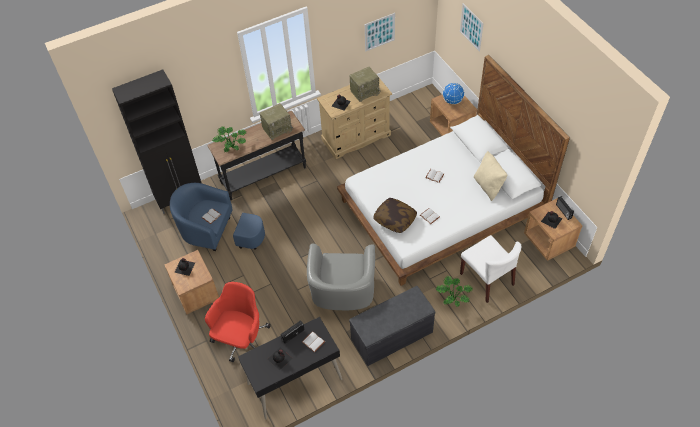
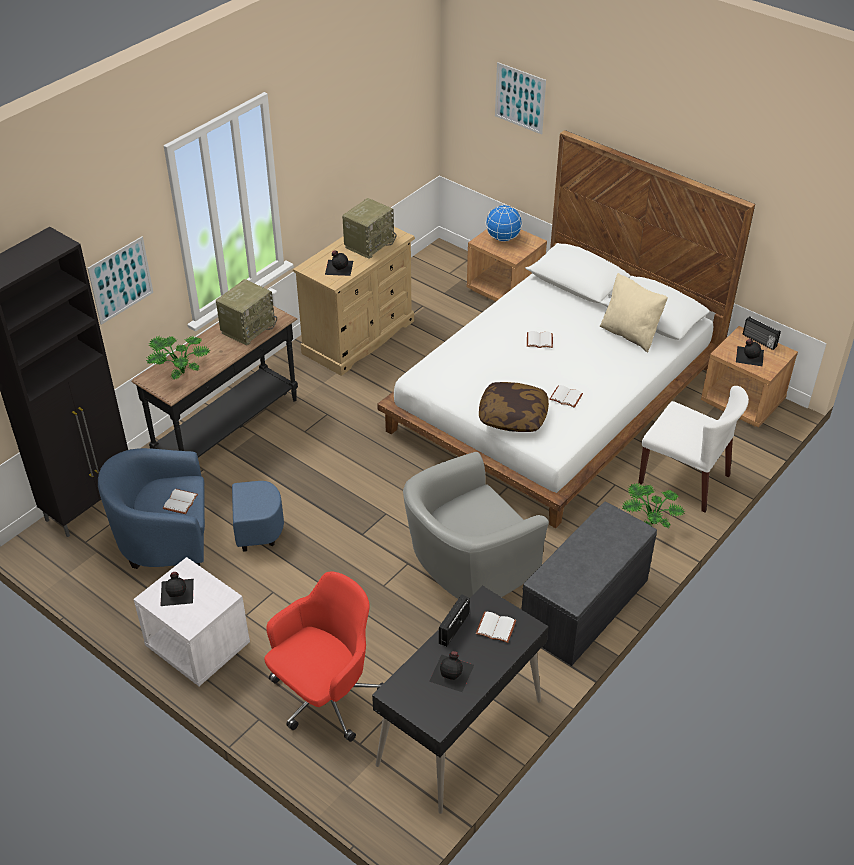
camera: 25 degrees left, 10 degrees down
brown nightstand [164,250,219,314] -> white nightstand [133,557,250,686]
red office chair [205,282,271,362] -> red office chair turned 45 degrees clockwise [264,571,384,742]
grey armchair [307,243,375,310] -> grey armchair turned 75 degrees clockwise [403,452,549,599]
picture [365,13,395,52] -> picture moved to [88,237,153,325]

